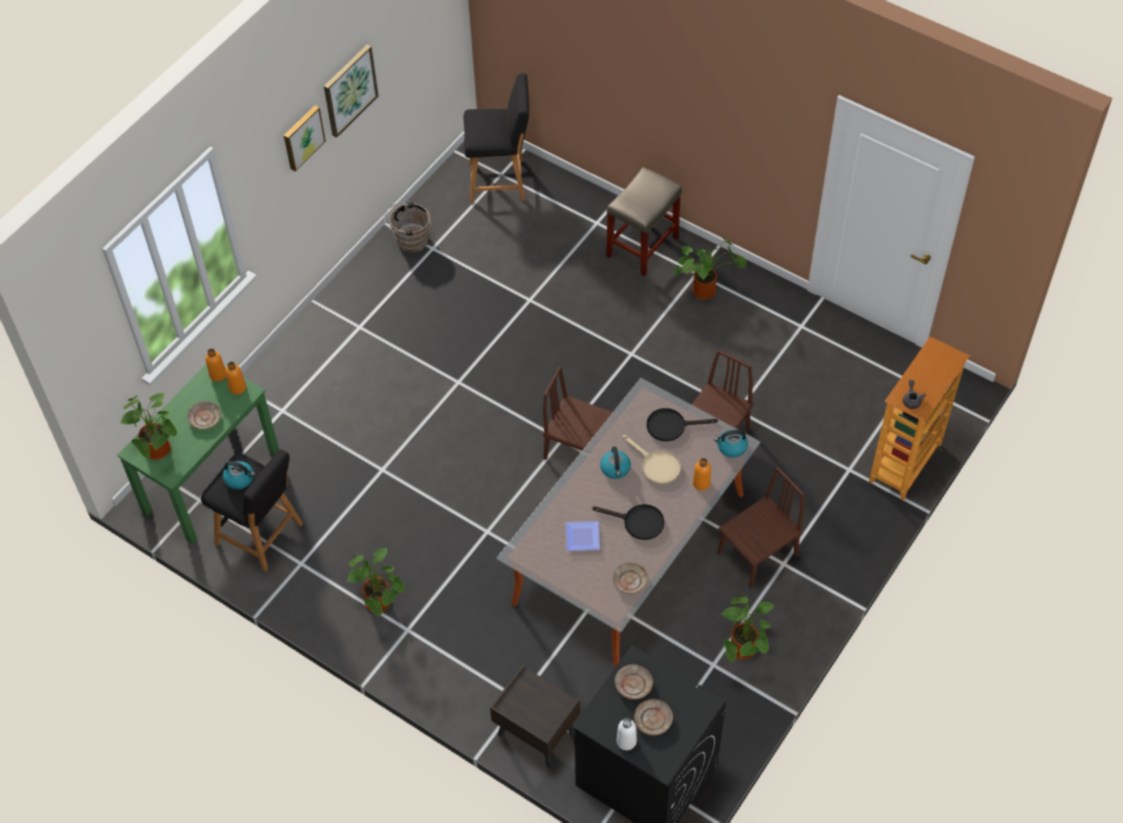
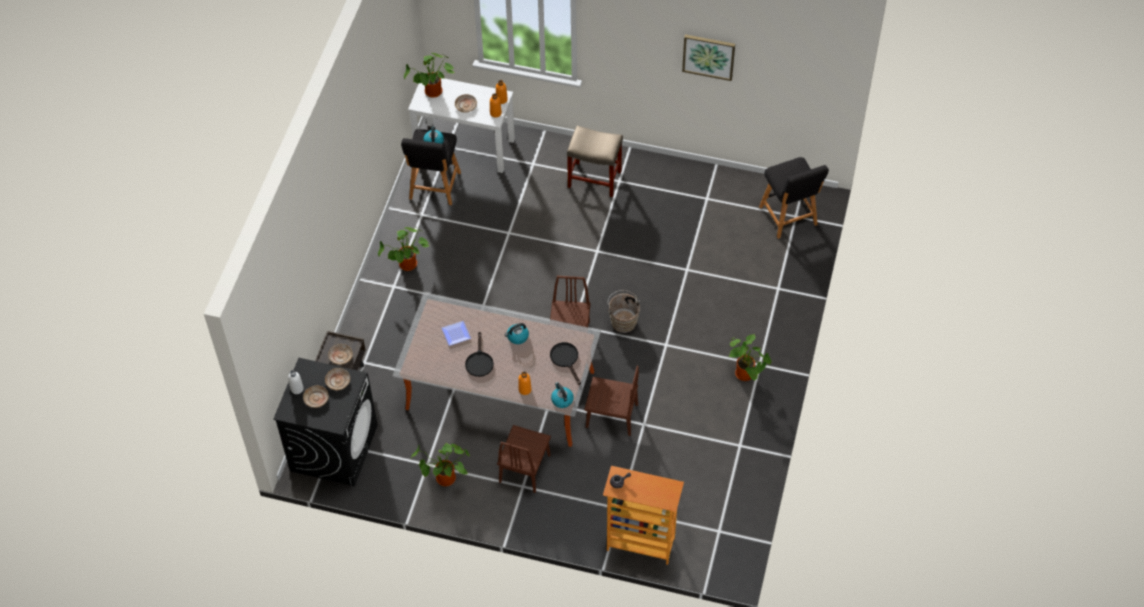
camera: 70 degrees right, 0 degrees up
green desk [117,364,279,545] -> white desk [408,78,515,173]
picture [284,105,326,172] -> none
brown bucket [384,201,430,253] -> brown bucket moved to [608,290,640,333]
beige stool [606,167,682,277] -> beige stool moved to [567,125,623,197]
beige plate [612,562,648,594] -> beige plate moved to [328,344,353,365]
beige frying pan [623,435,681,484] -> none
brown chair [718,467,804,589] -> brown chair turned 75 degrees clockwise [497,425,551,493]

